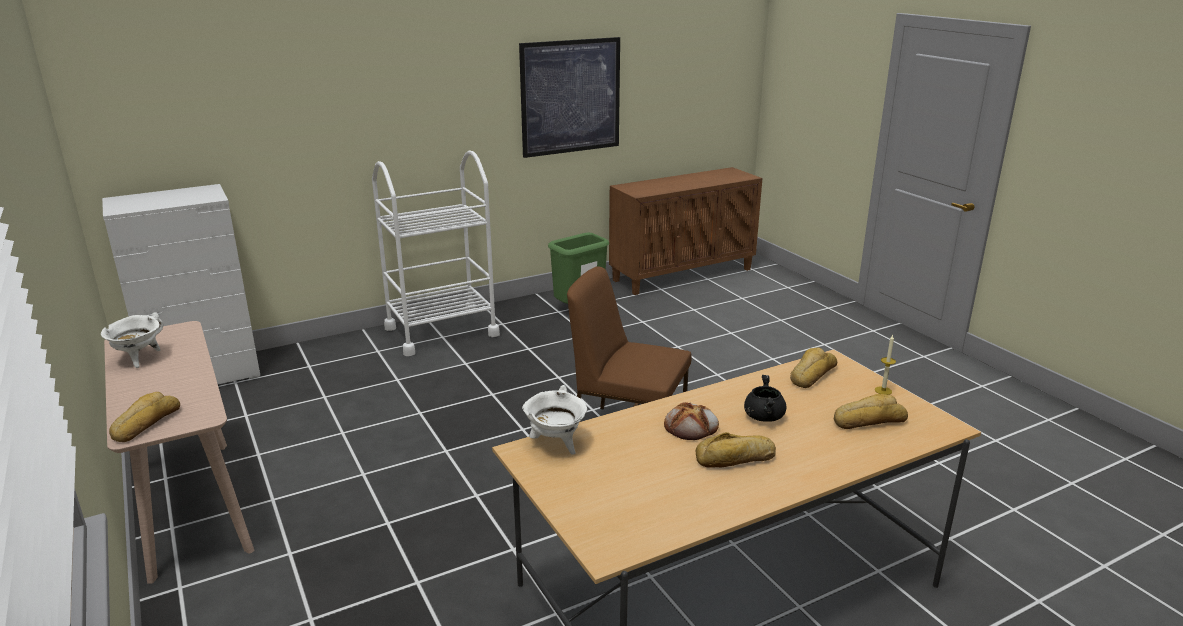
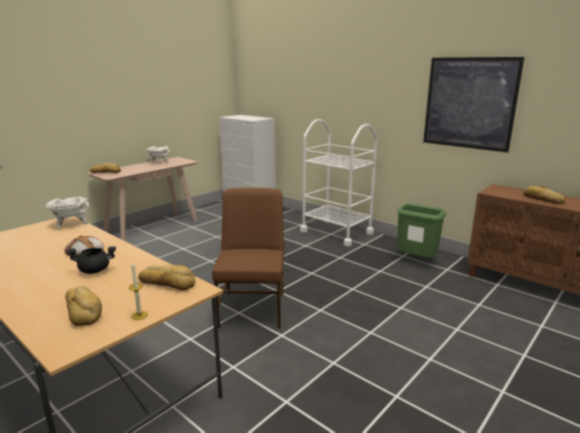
camera: 70 degrees right, 5 degrees down
bread [696,432,776,468] -> bread moved to [523,186,565,204]

